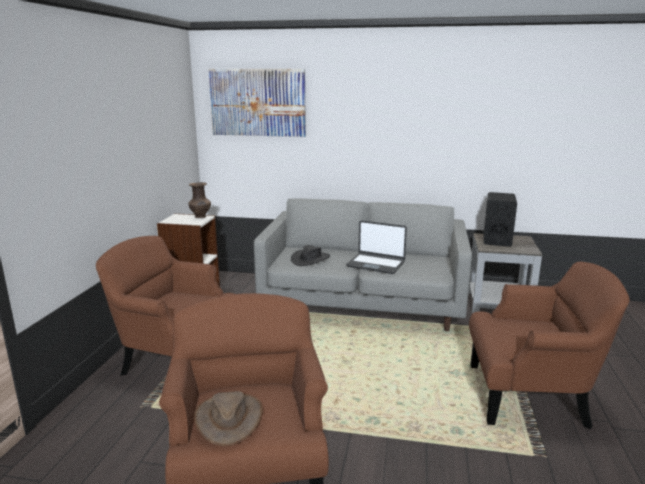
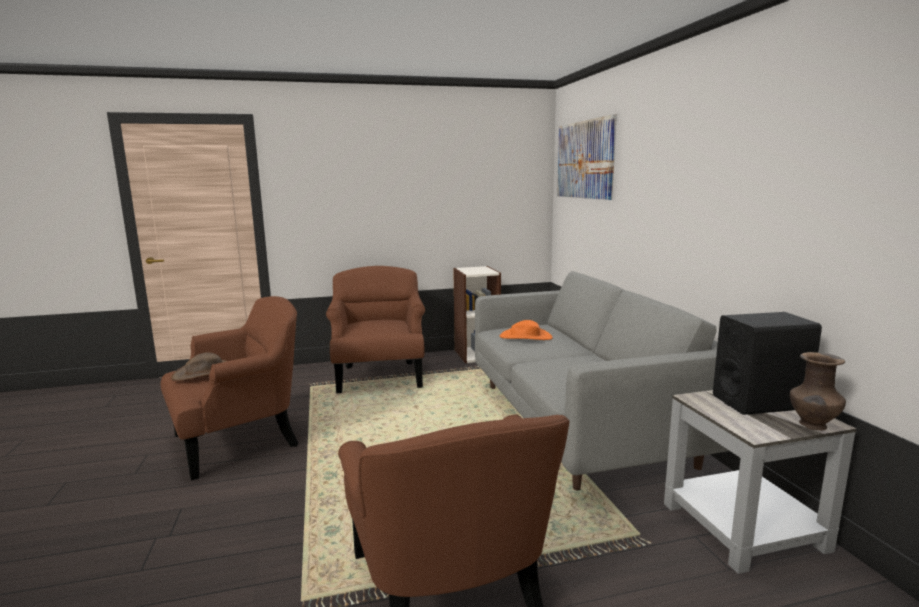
camera: 65 degrees right, 5 degrees down
brown vase [188,182,211,218] -> brown vase moved to [790,352,846,431]
black hat [291,245,330,266] -> orange hat [500,320,553,340]
laptop [346,220,407,274] -> none

